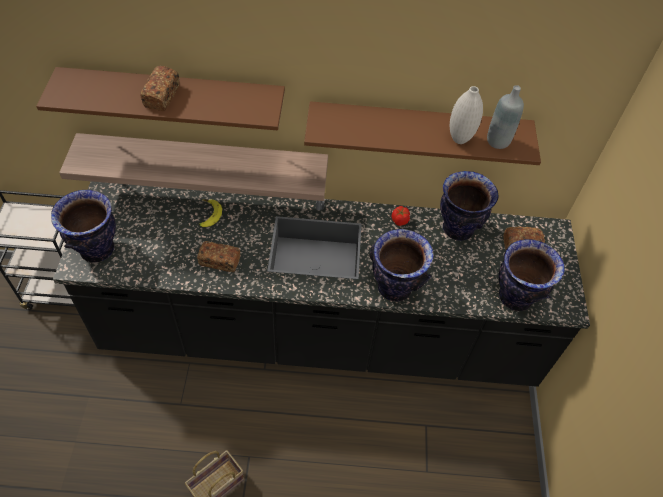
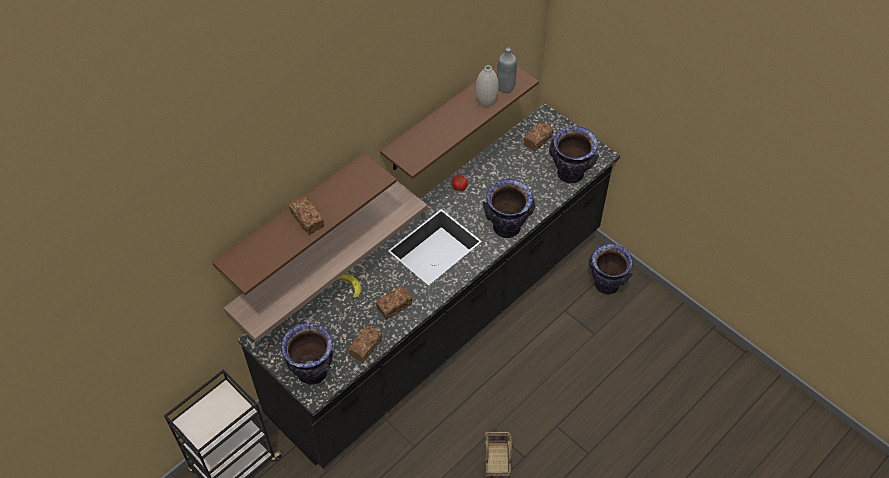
camera: 45 degrees left, 0 degrees up
vase [440,171,498,241] -> vase moved to [589,244,633,295]
none -> bread [348,326,382,363]

